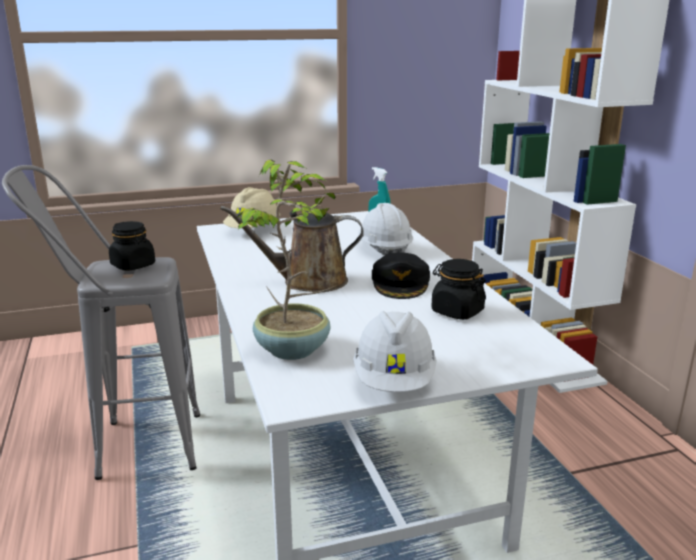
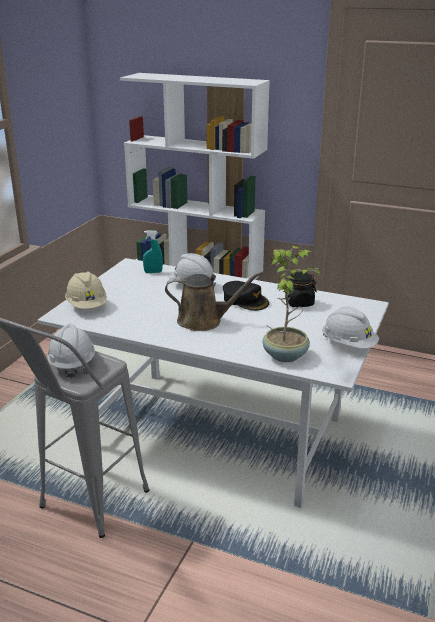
camera: 50 degrees left, 5 degrees up
black jar [109,221,155,271] -> white hard hat [47,324,95,378]
brown watering can [221,206,364,292] -> brown watering can turned 120 degrees counterclockwise [165,272,263,331]

